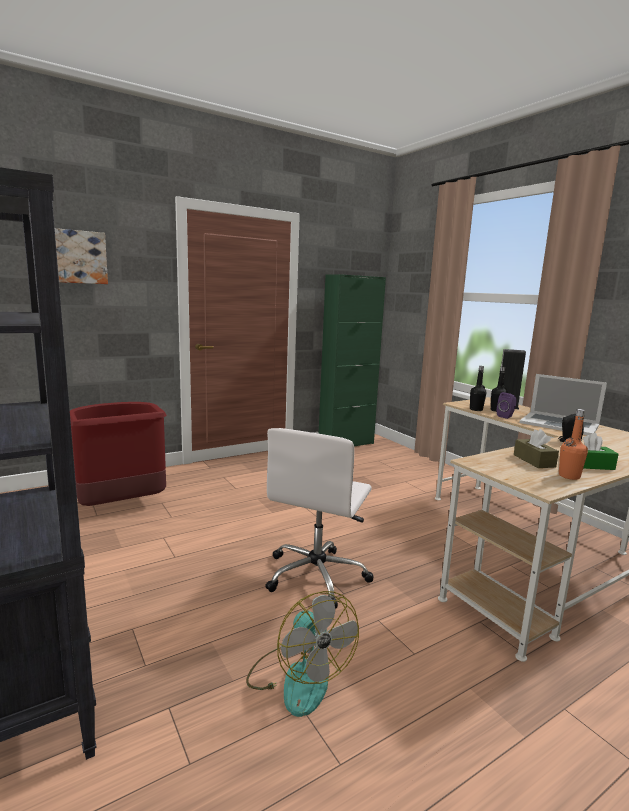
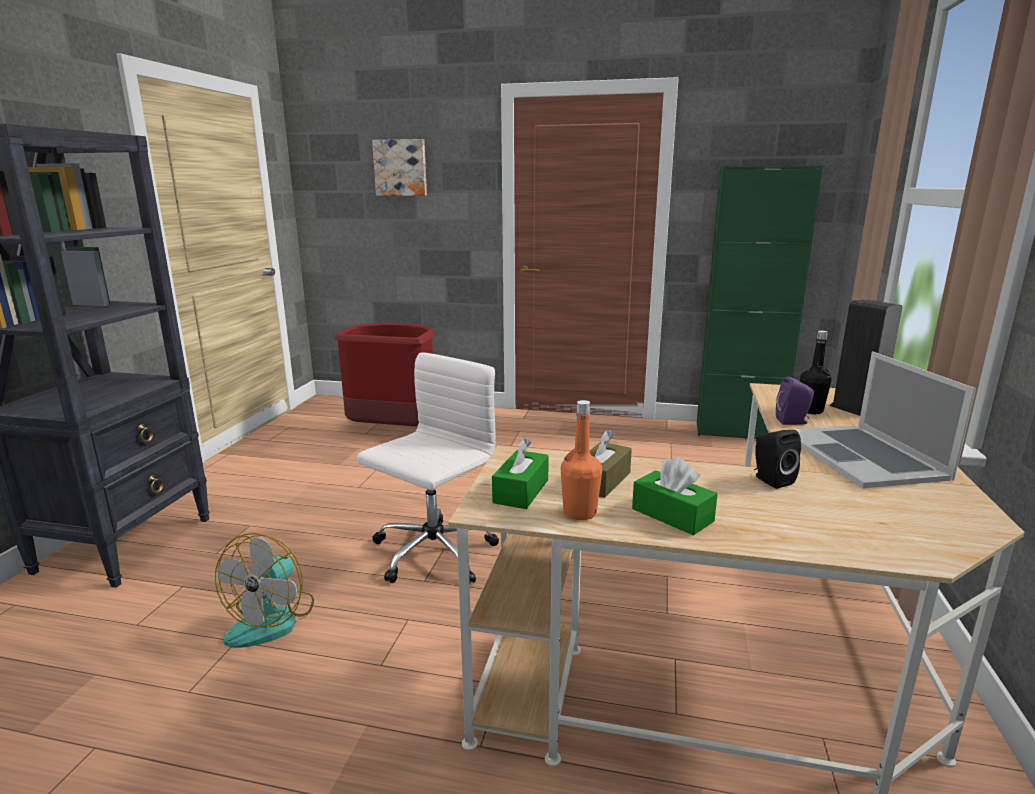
camera: 45 degrees right, 5 degrees up
white office chair [265,428,374,609] -> white office chair turned 150 degrees clockwise [357,352,499,584]
black bottle [470,366,487,411] -> none
none -> green tissue box [492,438,549,509]

